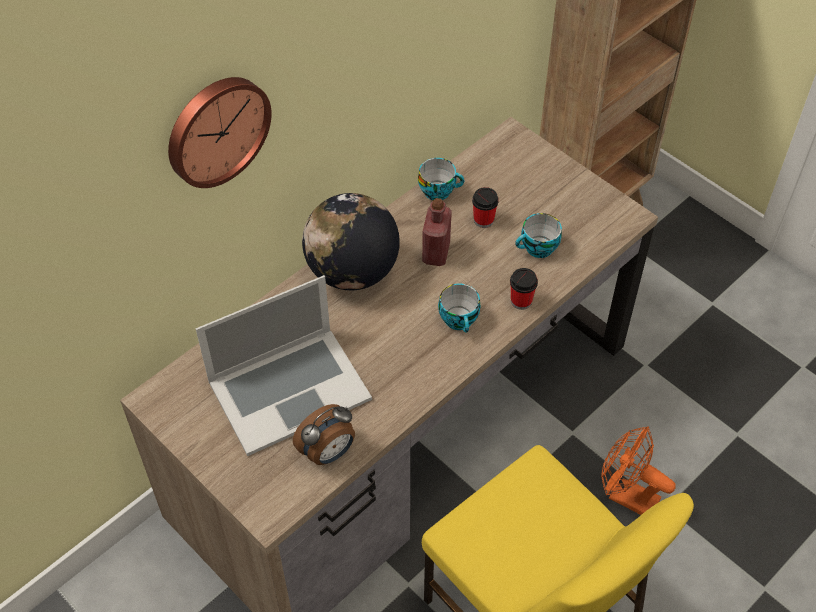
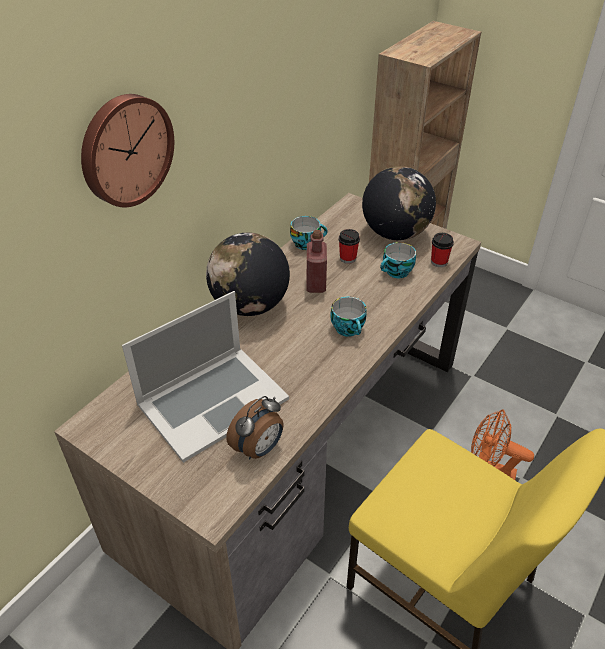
camera: 10 degrees left, 10 degrees down
cup [510,268,538,310] -> cup moved to [431,233,454,267]
none -> globe [362,166,436,240]

